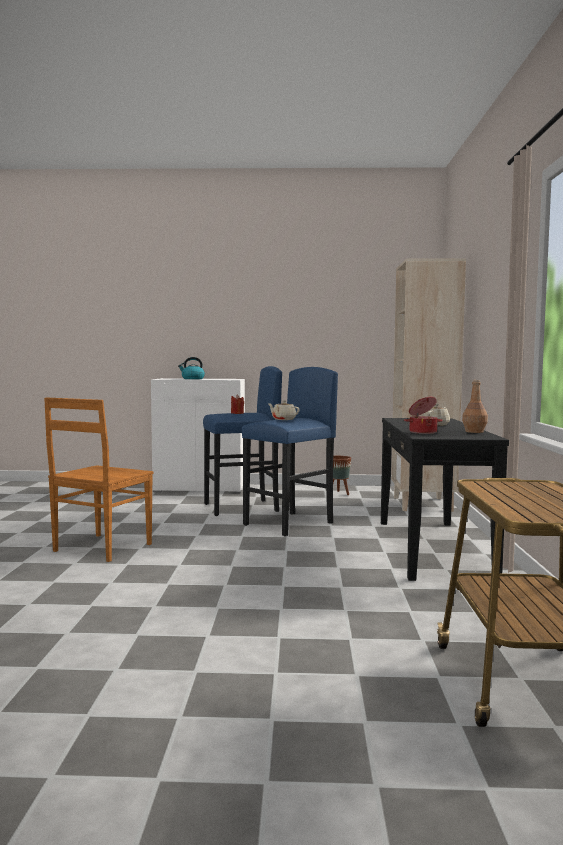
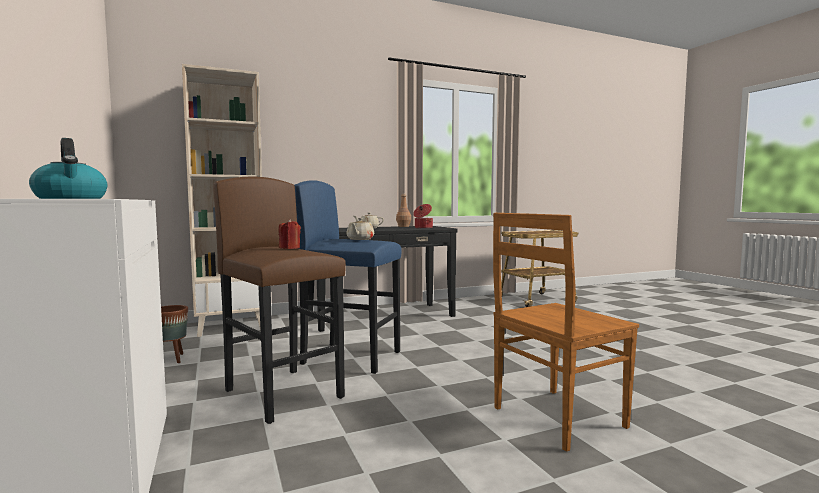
camera: 115 degrees left, 0 degrees up
brown chair [44,397,153,562] -> brown chair turned 150 degrees clockwise [493,213,639,452]
blue stool [203,366,282,516] -> brown stool [213,177,346,424]

